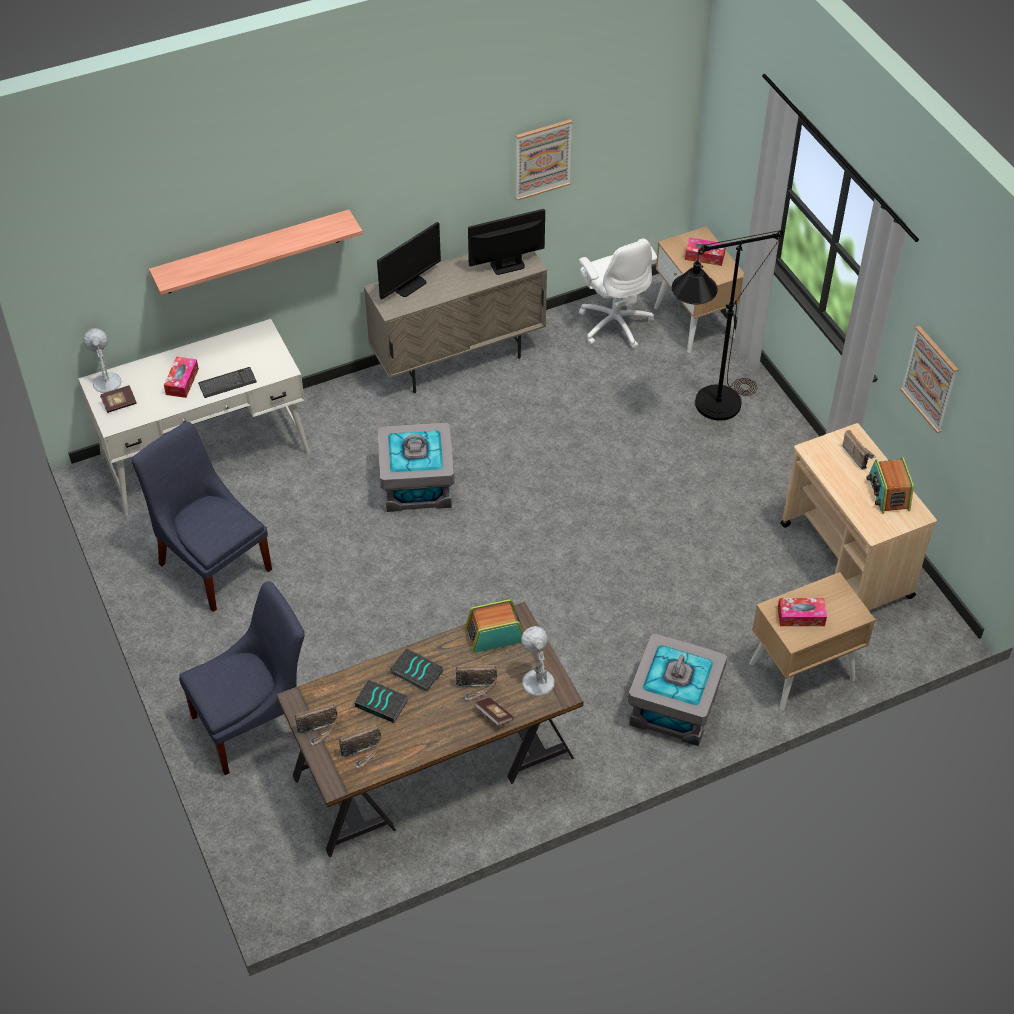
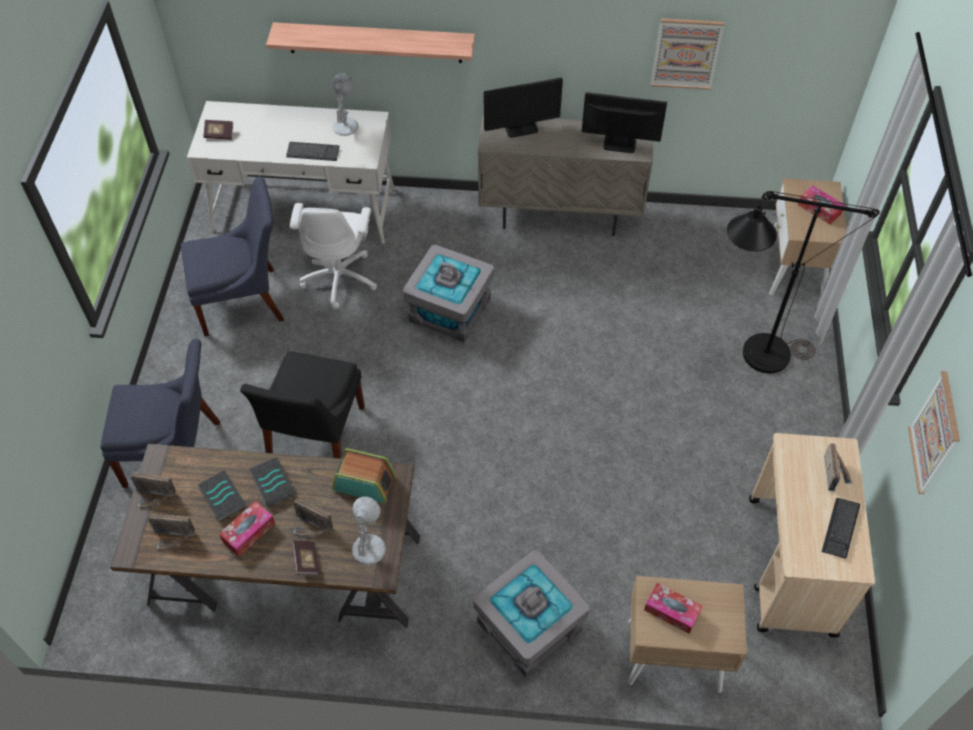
camera: 30 degrees right, 5 degrees up
white table lamp [83,328,122,393] -> white table lamp moved to [332,73,359,136]
blue chair [132,422,272,612] -> blue chair turned 90 degrees clockwise [181,177,284,336]
tissue box [164,357,199,398] -> tissue box moved to [219,501,275,556]
white office chair [579,238,657,349] -> white office chair moved to [290,203,377,310]
radio [866,457,914,514] -> keyboard [822,498,860,559]
none -> black chair [240,351,365,459]

